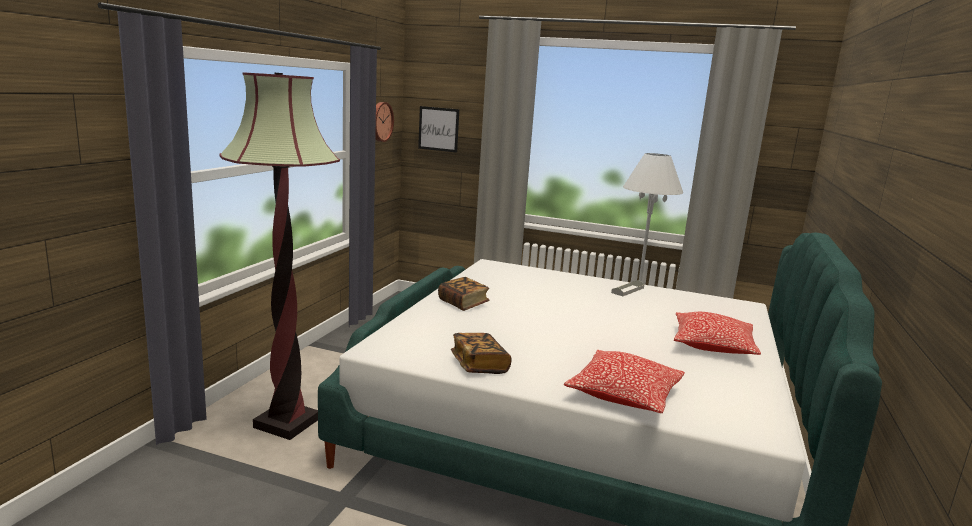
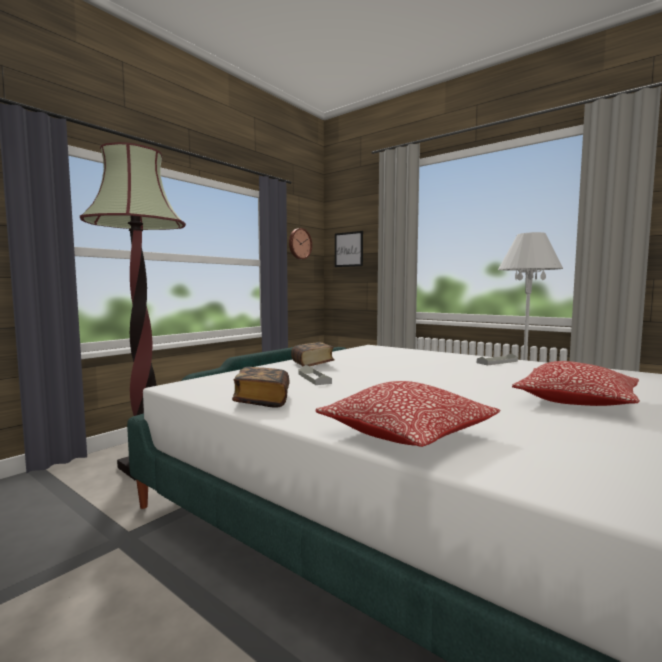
camera: 20 degrees right, 10 degrees down
none -> grey tray [299,365,332,385]

